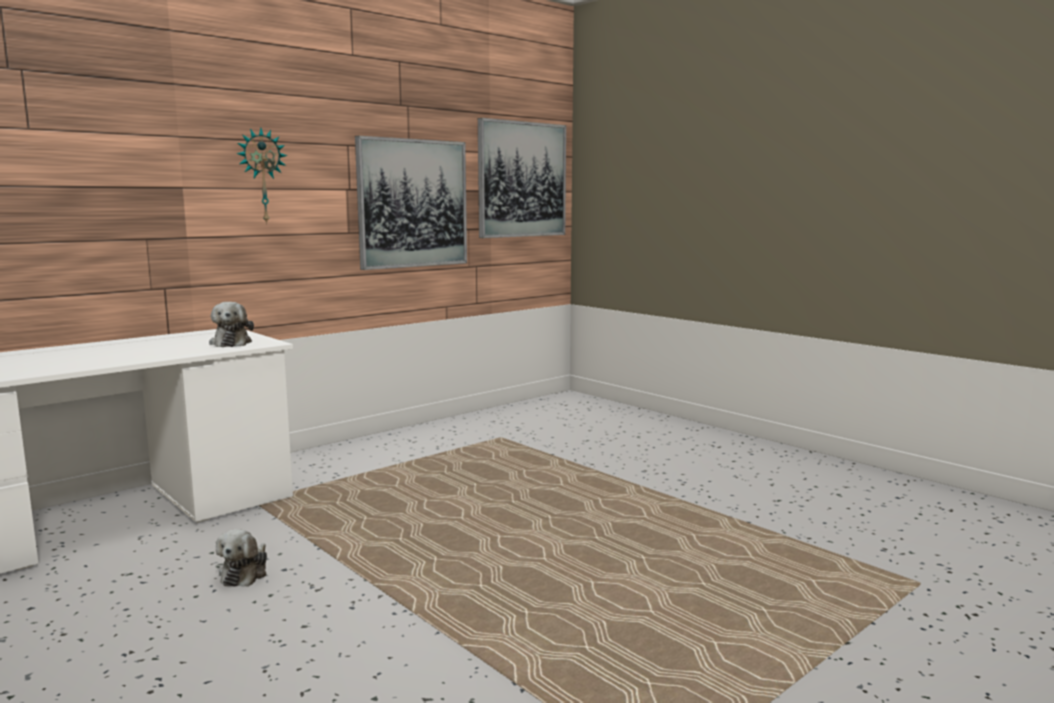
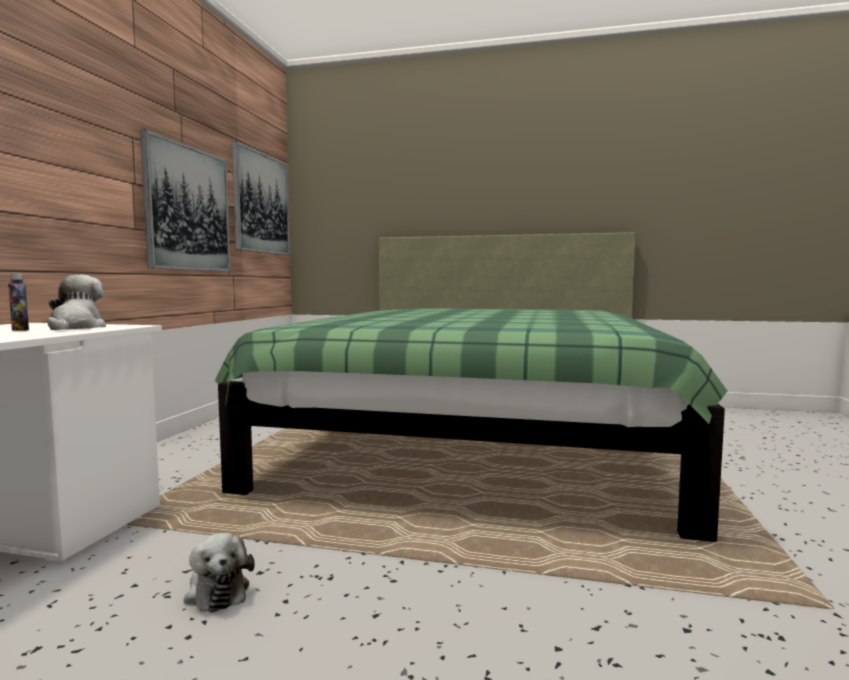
camera: 35 degrees left, 5 degrees down
plush toy [209,302,254,347] -> plush toy turned 135 degrees counterclockwise [47,275,106,330]
wall clock [236,128,287,224] -> none
none -> bottle [8,274,29,331]
none -> green bed [215,232,727,542]

